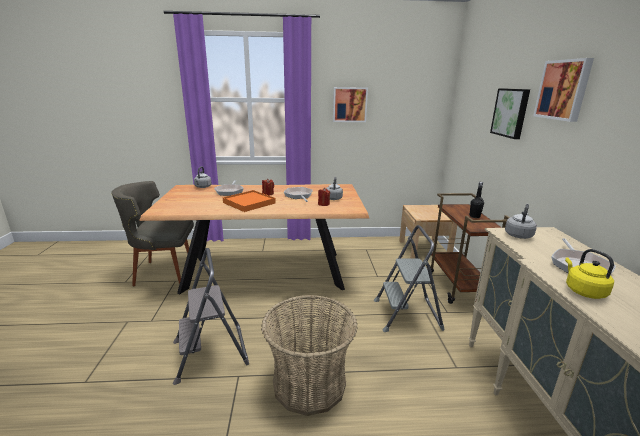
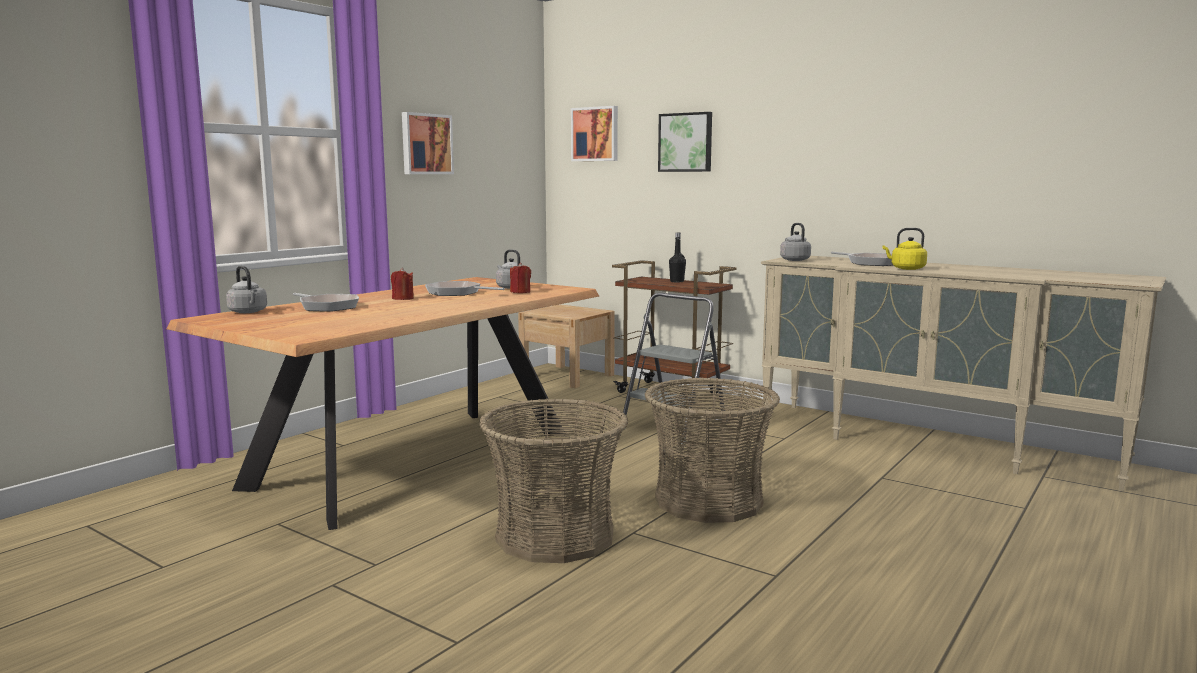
camera: 50 degrees left, 10 degrees down
grey chair [111,181,194,287] -> none
grey step ladder [173,248,249,385] -> basket [479,398,628,563]
orange tray [223,190,276,212] -> none
picture [533,58,594,122] -> picture moved to [571,106,618,161]

